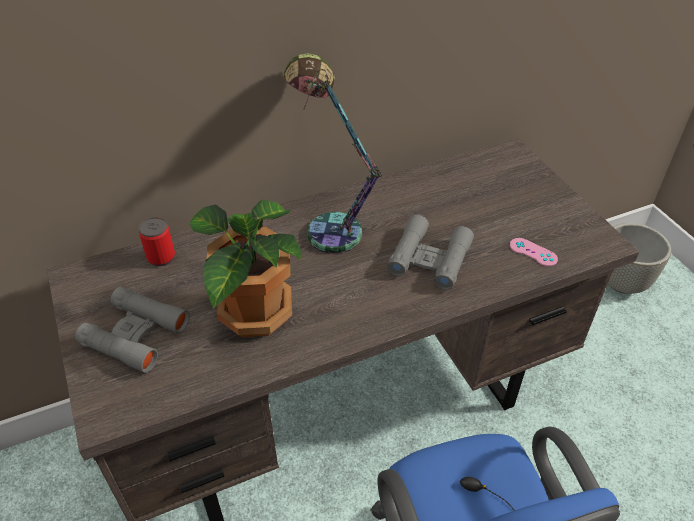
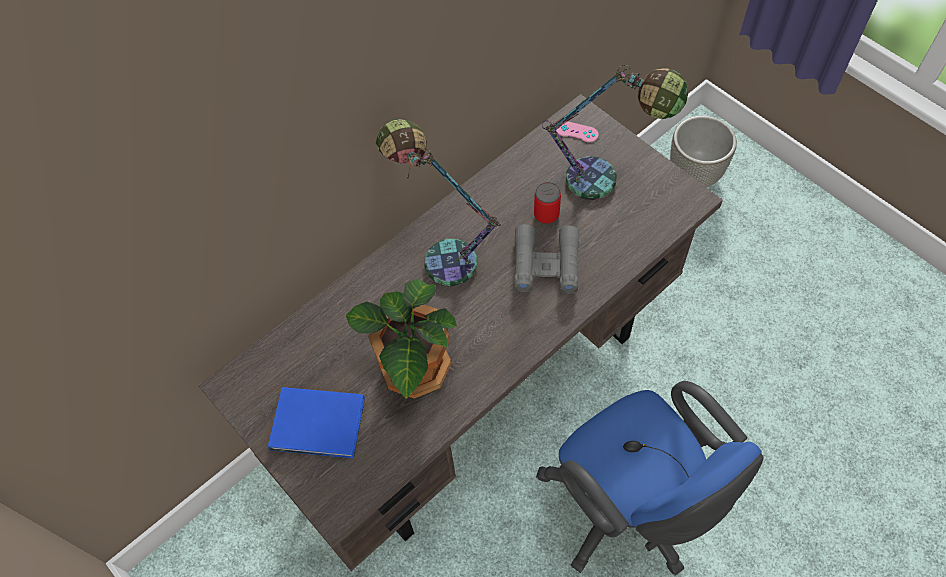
camera: 15 degrees left, 15 degrees up
grey binoculars [75,287,190,373] -> blue book [268,387,365,459]
can [139,217,175,266] -> can moved to [534,182,561,224]
pink game controller [510,238,558,266] -> pink game controller moved to [556,122,599,142]
none -> table lamp [542,65,688,200]

